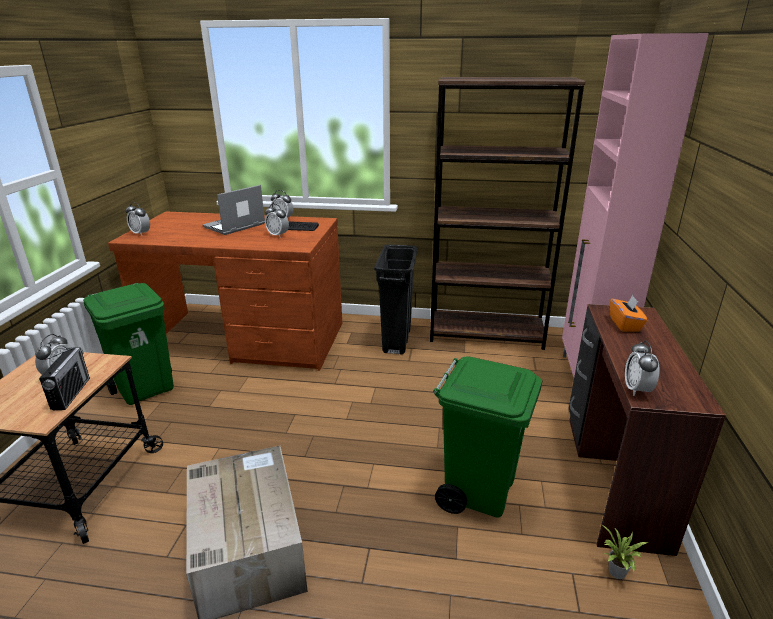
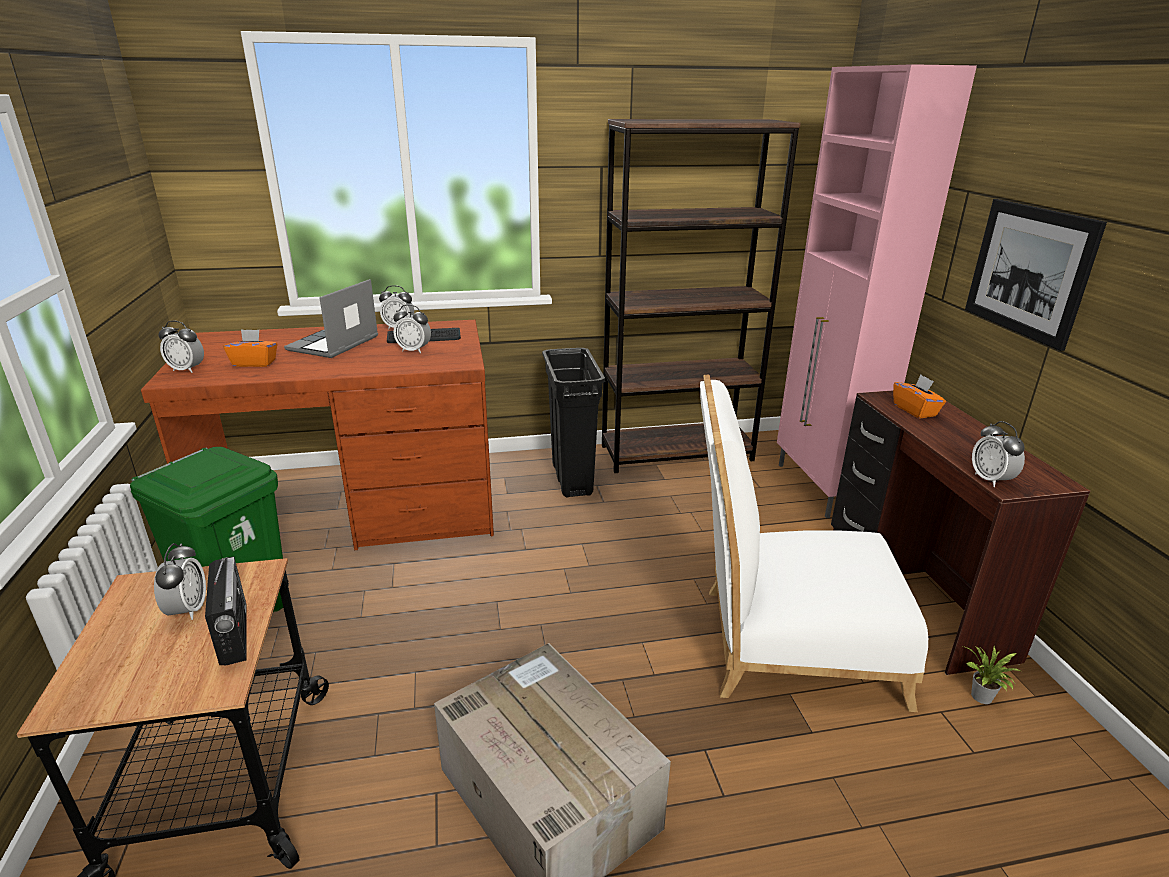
camera: 20 degrees left, 0 degrees up
green trash can [433,356,542,518] -> white chair [700,374,928,712]
none -> orange tissue box [223,329,278,367]
none -> picture [965,199,1107,351]

